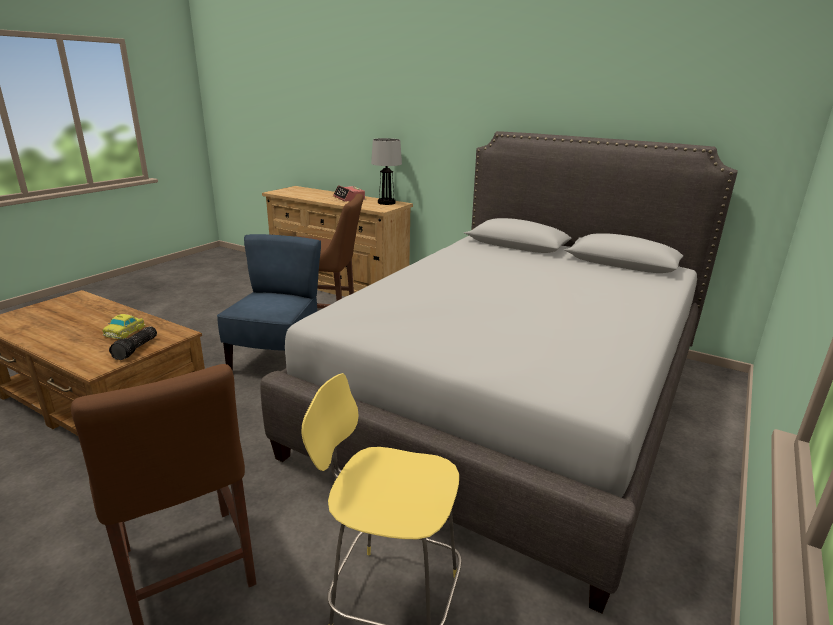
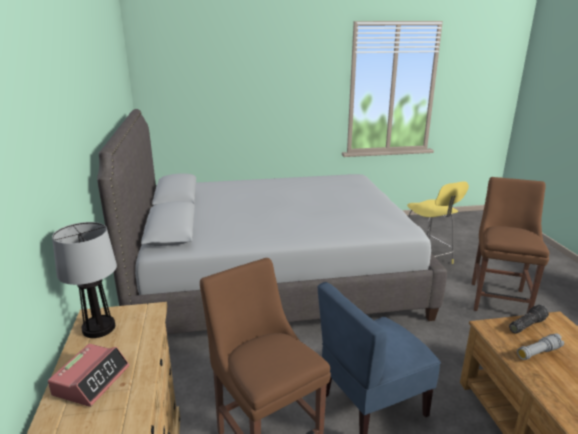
camera: 130 degrees left, 0 degrees up
toy car [102,314,146,339] -> grey flashlight [517,333,564,360]

